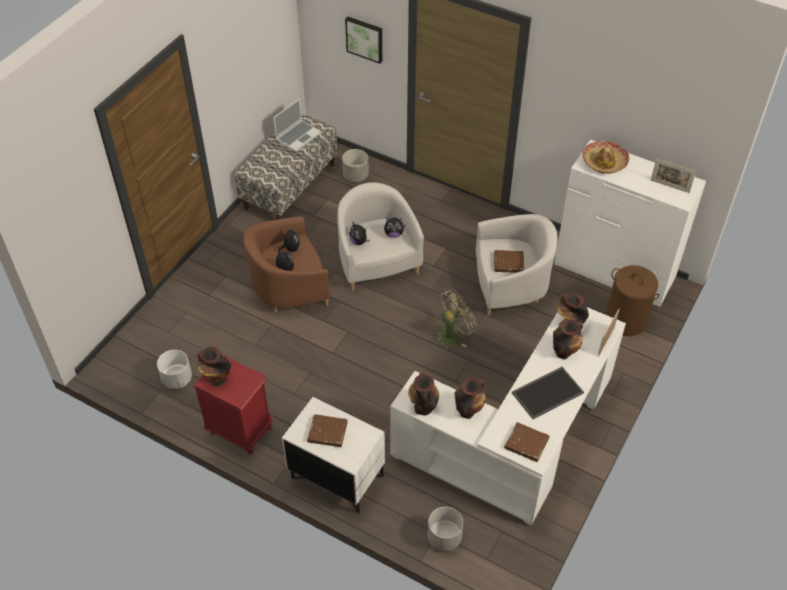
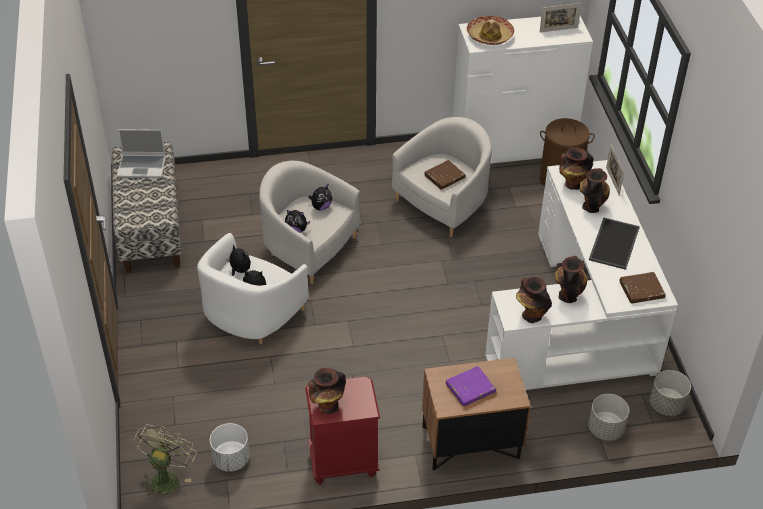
camera: 40 degrees left, 5 degrees down
brown armchair [243,216,330,313] -> white armchair [197,233,309,345]
laptop [273,99,322,152] -> laptop turned 90 degrees clockwise [117,129,166,178]
white nightstand [282,397,385,513] -> brown nightstand [422,358,531,471]
brown book [307,414,348,447] -> purple book [446,366,496,406]
grey planter [342,149,369,182] -> grey planter moved to [650,370,691,416]
picture [345,17,382,64] -> none
green fan [430,289,477,348] -> green fan moved to [133,424,196,499]

